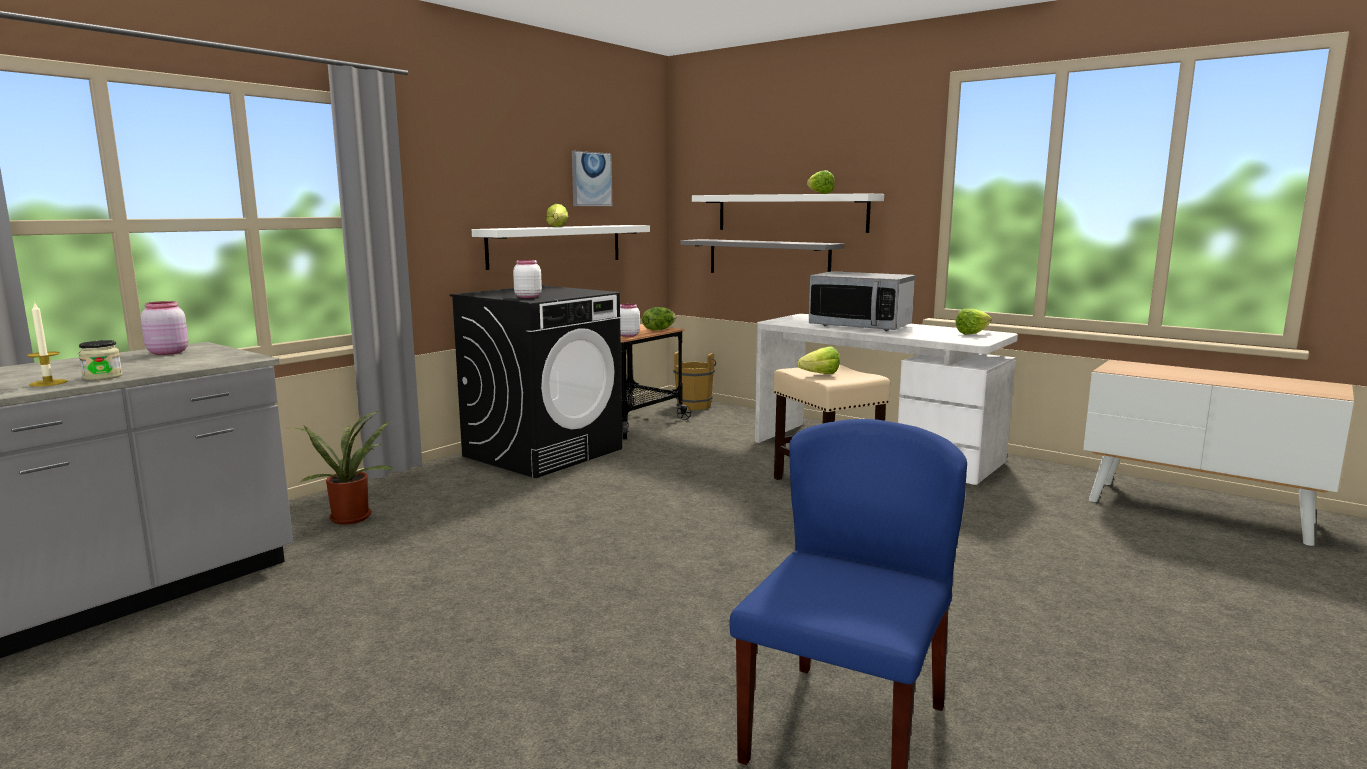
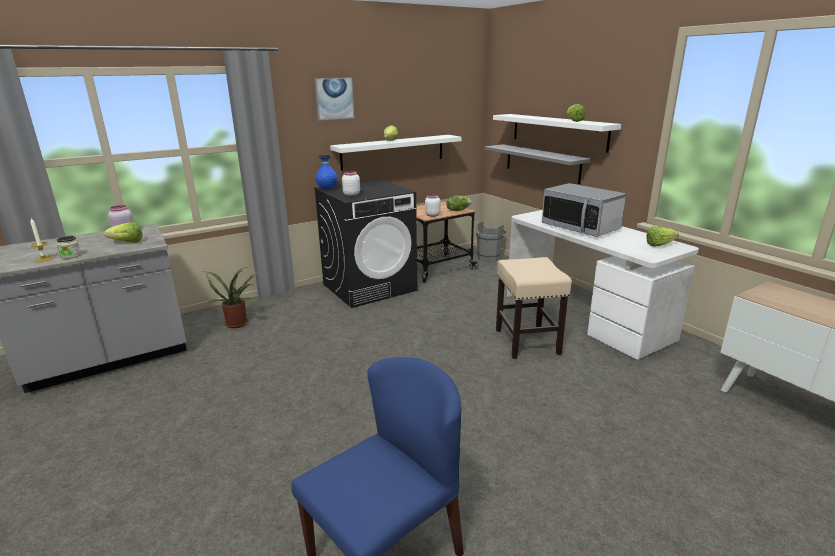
camera: 20 degrees right, 10 degrees up
picture [572,151,612,206] -> picture moved to [314,78,355,121]
brown bucket [674,352,716,410] -> grey bucket [476,221,505,262]
lettuce [797,346,840,374] -> lettuce moved to [104,222,143,243]
none -> blue vase [315,155,338,190]

